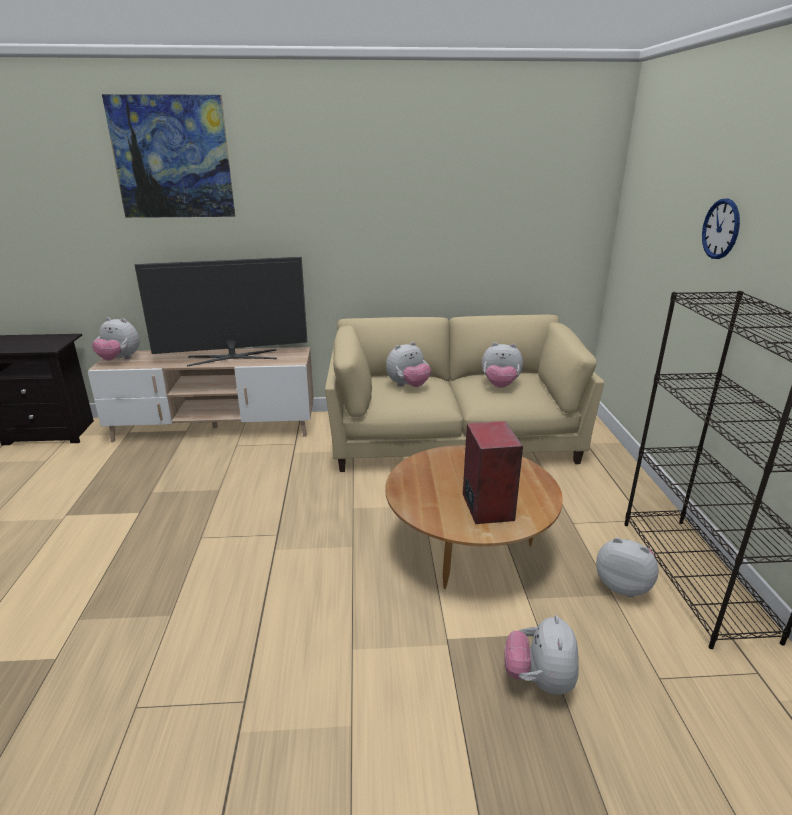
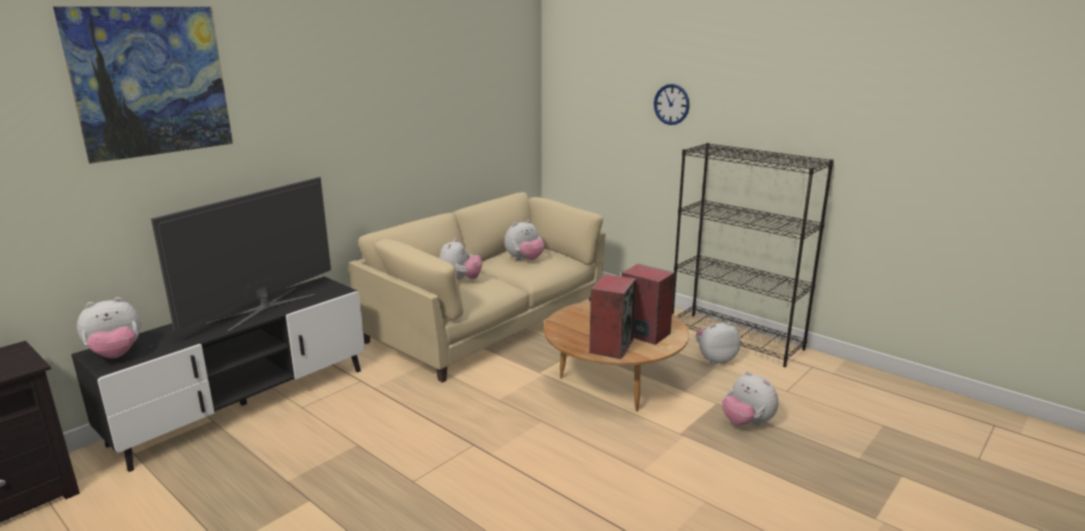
camera: 45 degrees left, 5 degrees down
beige tv stand [88,347,314,442] -> black tv stand [71,276,365,472]
none -> speaker [589,274,636,359]

